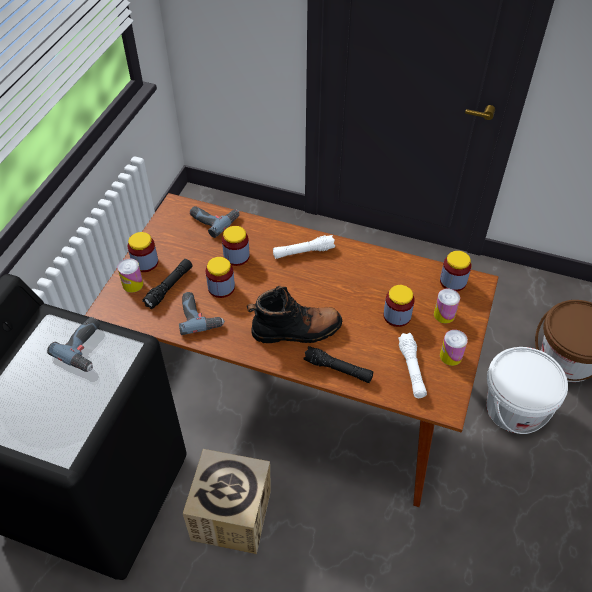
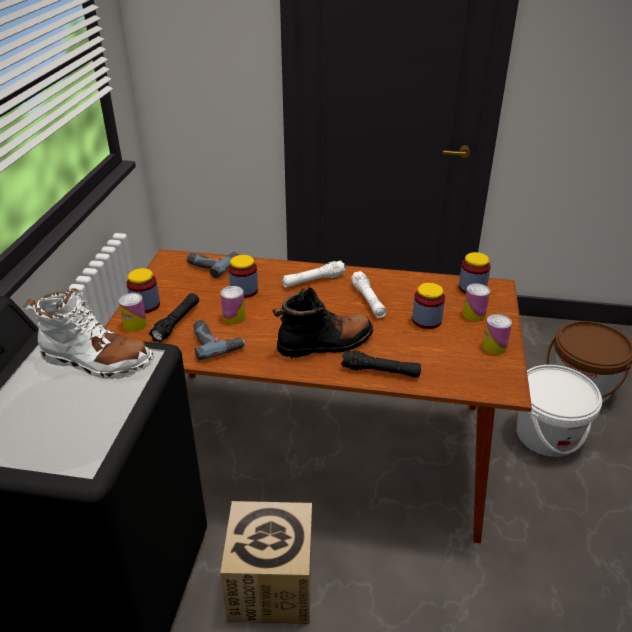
camera: 10 degrees left, 15 degrees down
power drill [47,317,100,372] -> white boot [24,288,154,379]
jar [206,257,235,298] -> can [220,286,246,324]
white flashlight [398,333,427,398] -> white flashlight moved to [351,271,387,318]

